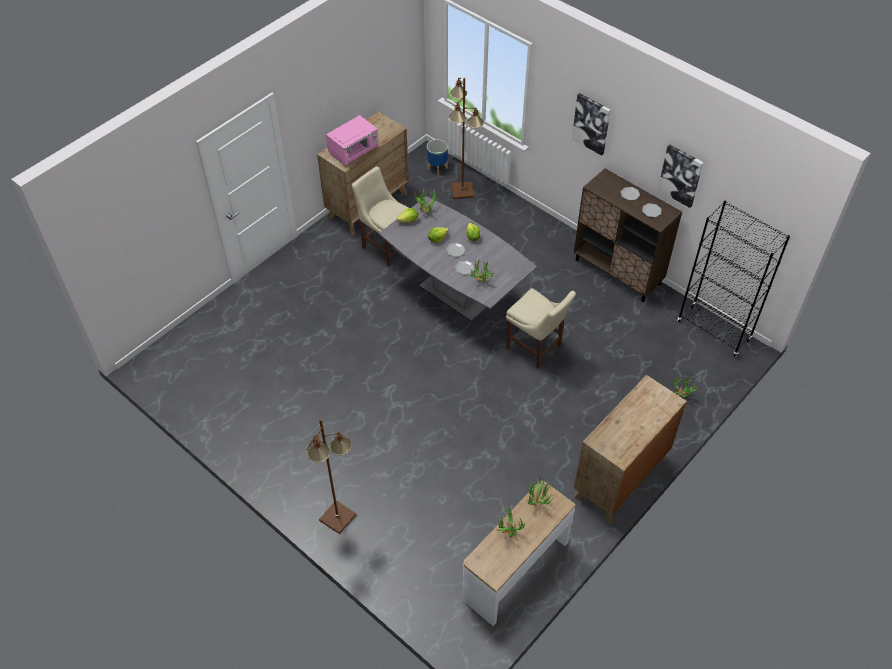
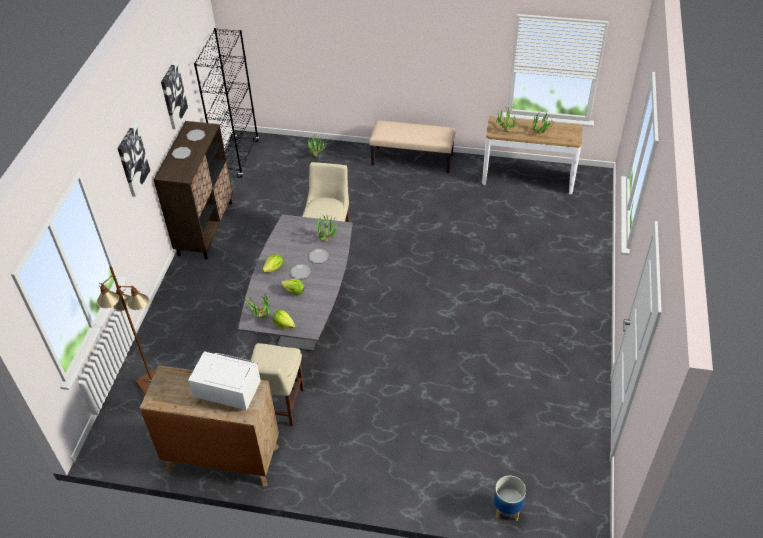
camera: 120 degrees left, 5 degrees down
brown floor lamp [306,419,356,534] -> none
pink microwave [326,115,379,165] -> white microwave [188,351,261,410]
planter [427,139,448,176] -> planter moved to [494,476,526,521]
brown dresser [574,375,687,523] -> beige bench [369,120,455,173]

